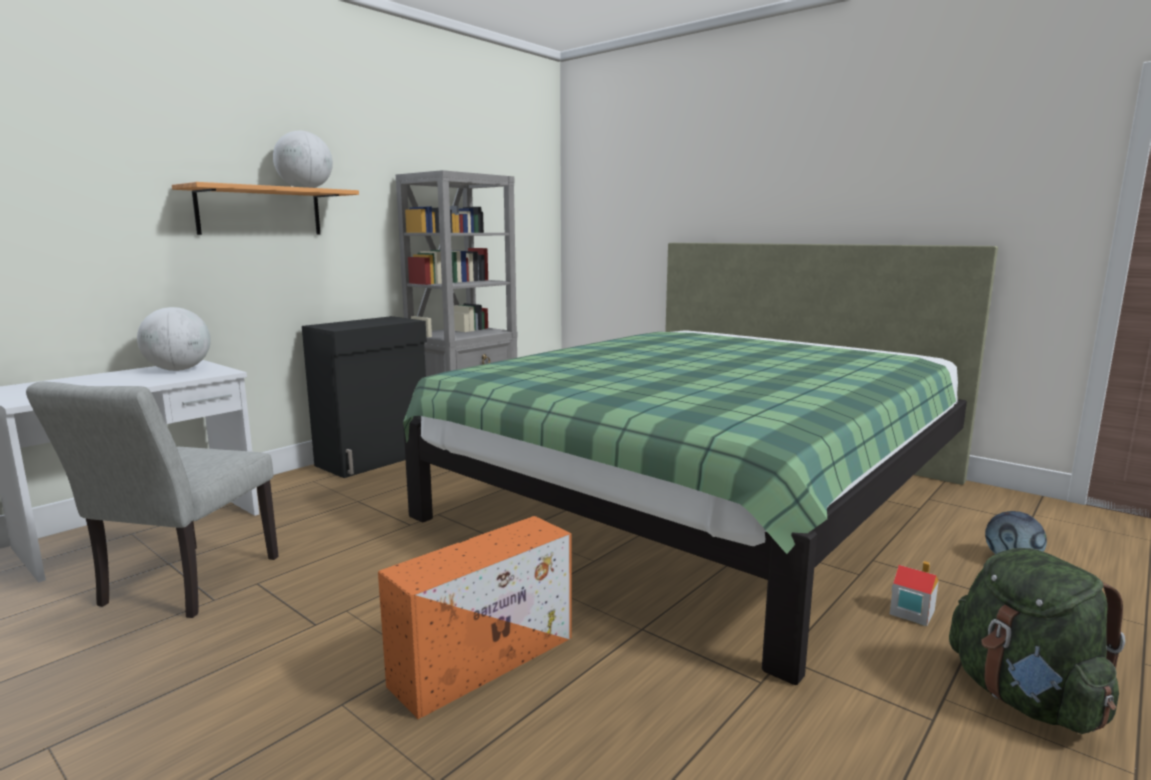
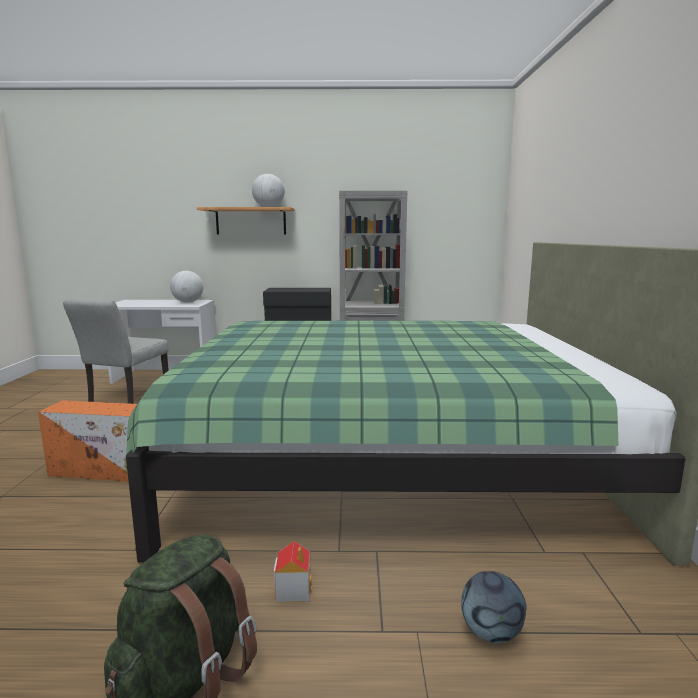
camera: 50 degrees right, 0 degrees up
grey chair [26,381,278,618] -> grey chair turned 45 degrees counterclockwise [63,299,169,404]

